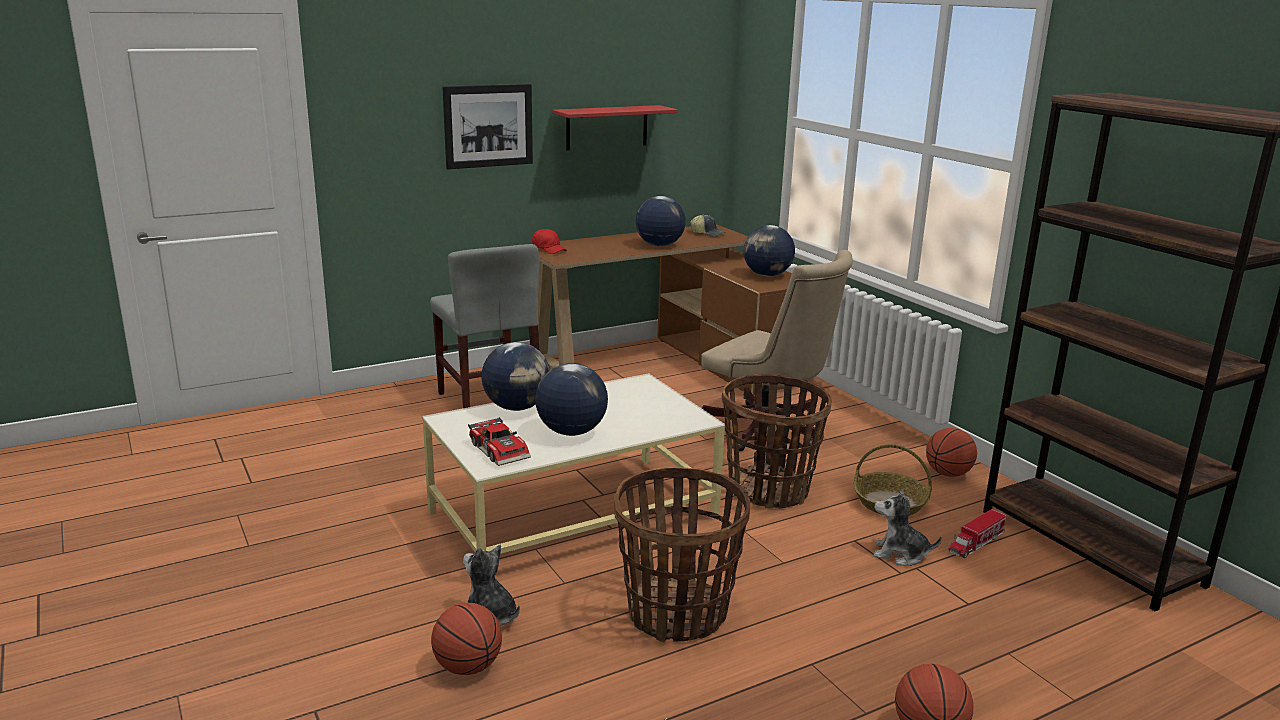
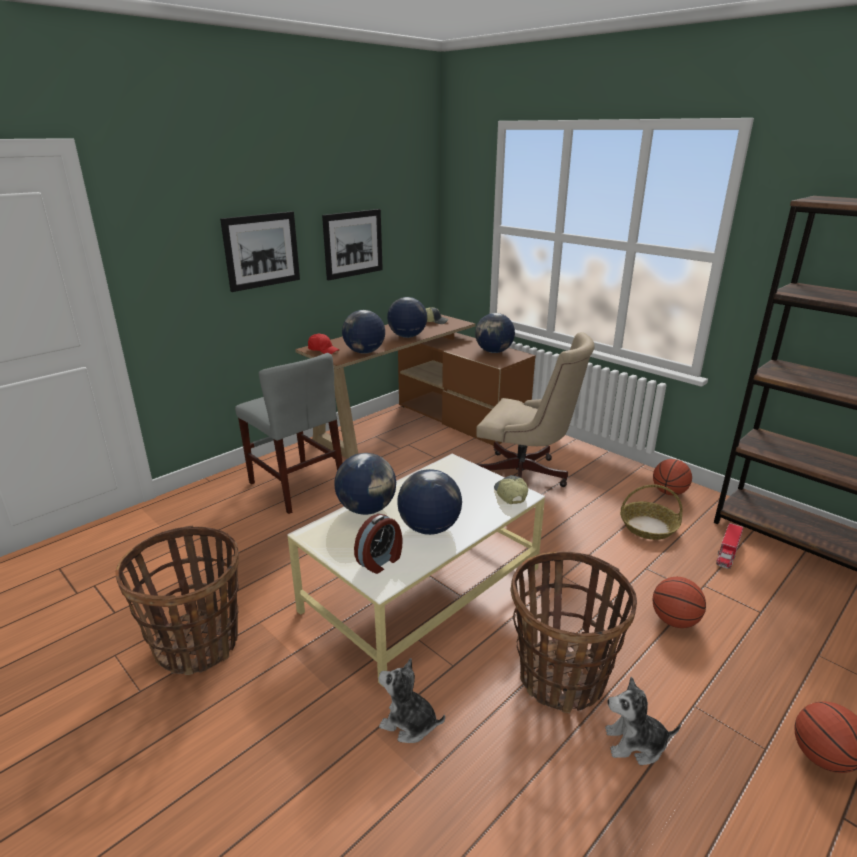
camera: 15 degrees left, 5 degrees up
basketball [431,603,502,675] -> basketball moved to [652,577,706,628]
toy car [468,417,531,466] -> alarm clock [354,514,402,574]
red shelf [552,105,678,150] -> picture [322,209,383,281]
basket [722,374,832,509] -> basket moved to [115,525,239,675]
plush toy [874,489,942,566] -> plush toy moved to [605,677,681,765]
none -> globe [342,310,385,354]
none -> cap [494,475,528,504]

